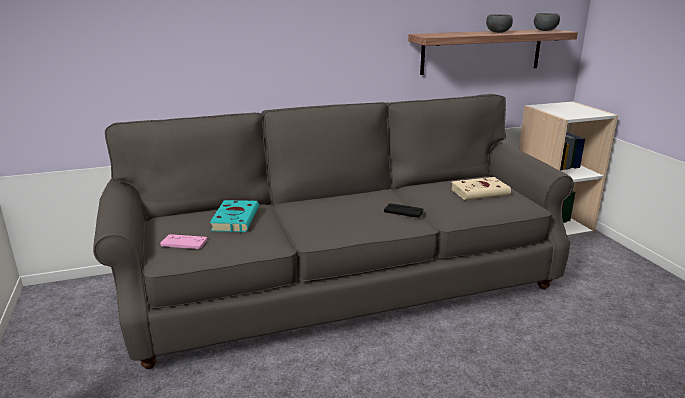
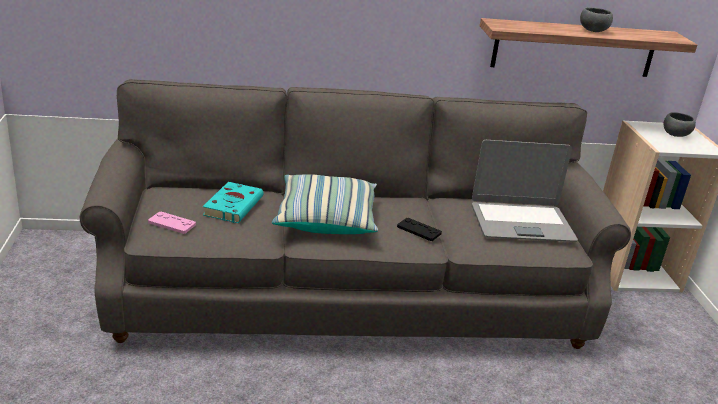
camera: 10 degrees right, 5 degrees up
beige book [451,177,512,200] -> laptop [472,140,578,242]
grey bowl [534,13,560,31] -> grey bowl moved to [663,112,696,137]
none -> pillow [272,174,378,234]

